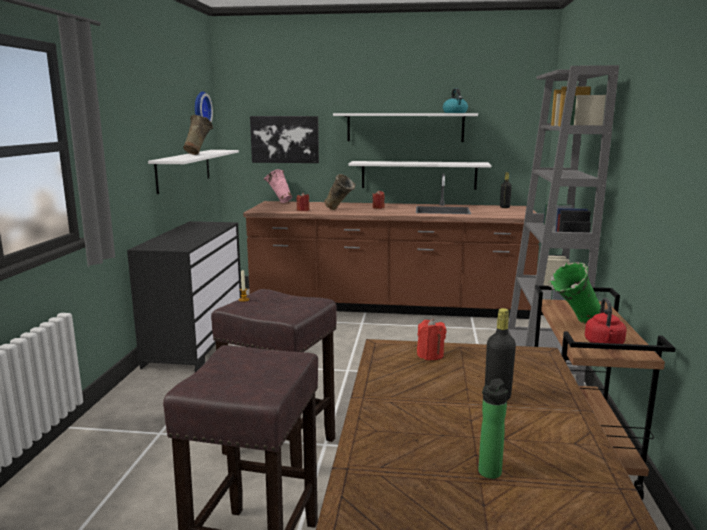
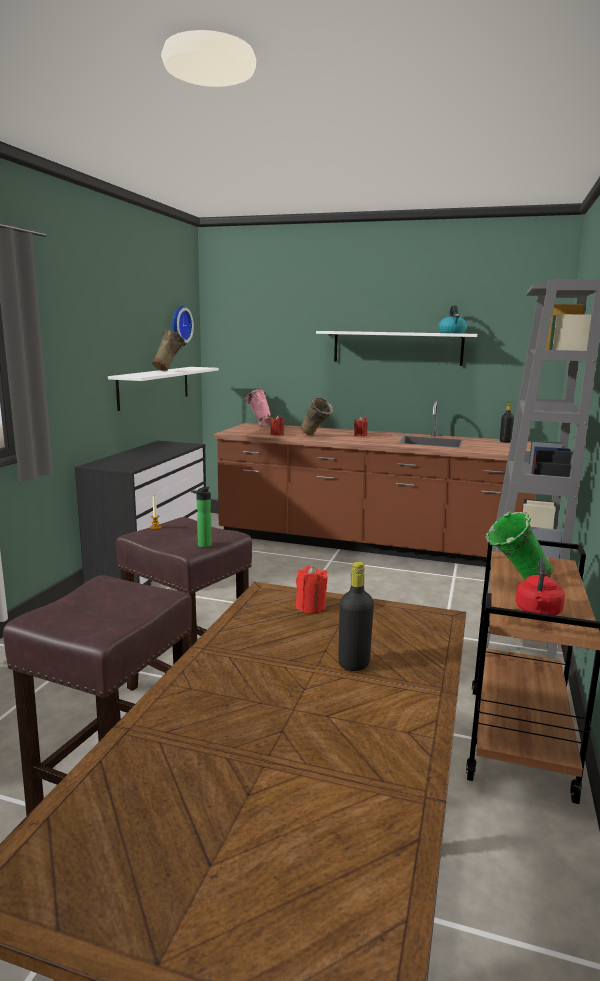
camera: 10 degrees right, 0 degrees up
picture [250,116,319,163] -> none
white shelf [349,161,491,190] -> none
bottle [478,378,508,479] -> bottle moved to [191,487,212,548]

